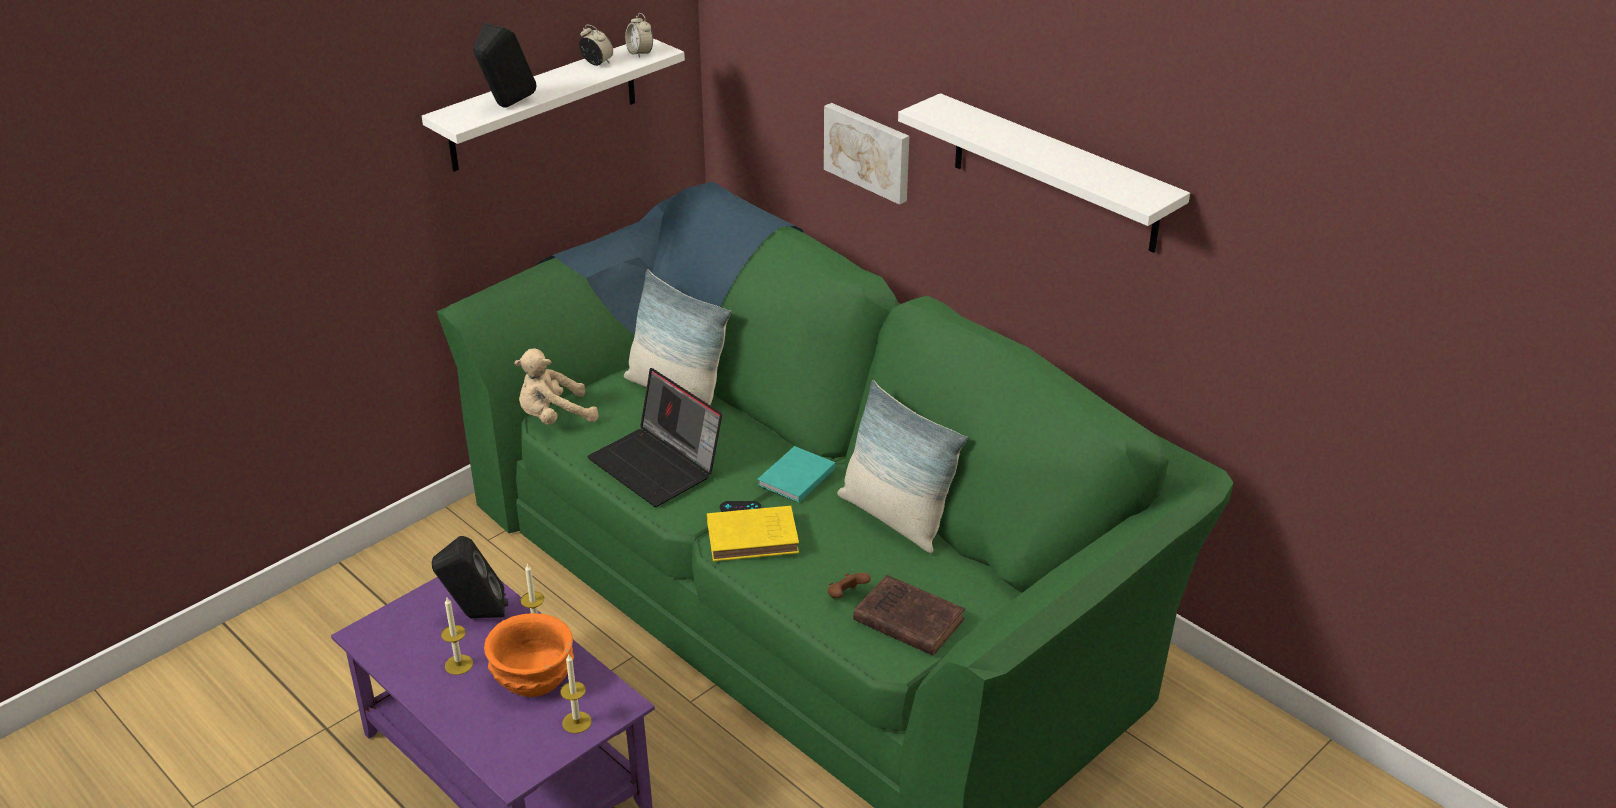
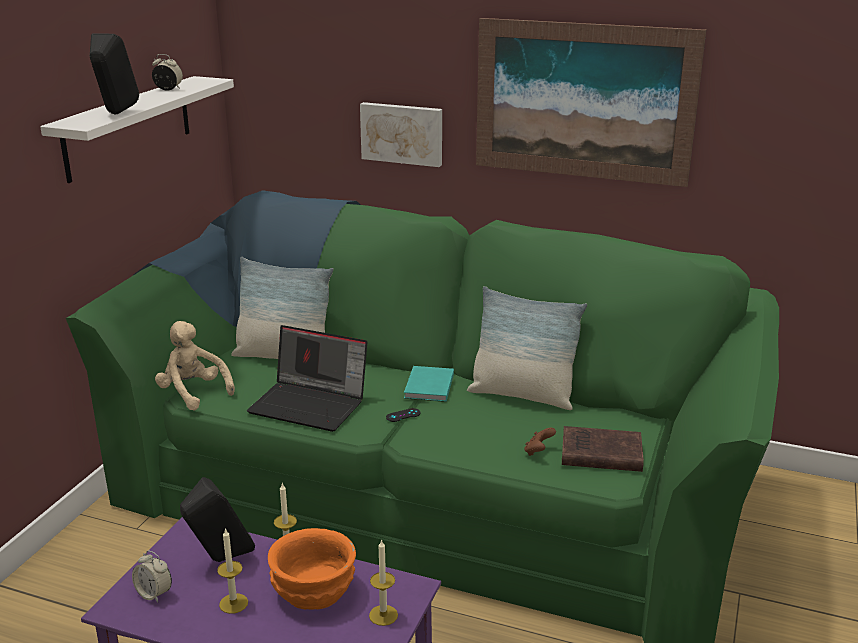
camera: 25 degrees left, 10 degrees down
beige plush toy [514,349,598,425] -> beige plush toy turned 90 degrees clockwise [155,321,235,411]
alarm clock [625,13,653,58] -> alarm clock moved to [132,550,172,603]
yellow book [707,506,799,562] -> none
white shelf [898,93,1190,253] -> picture [476,18,706,187]

